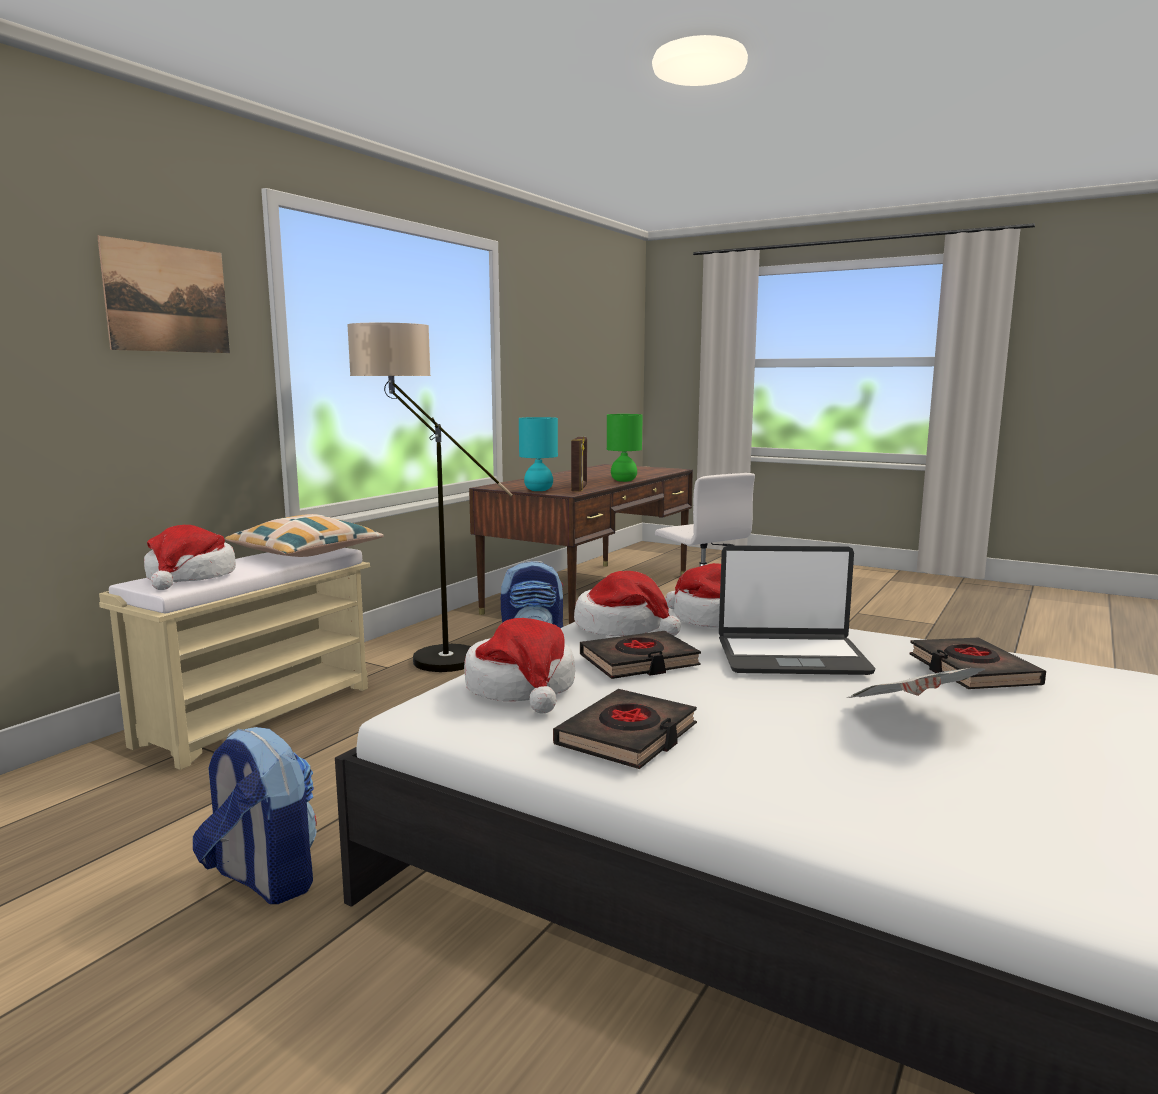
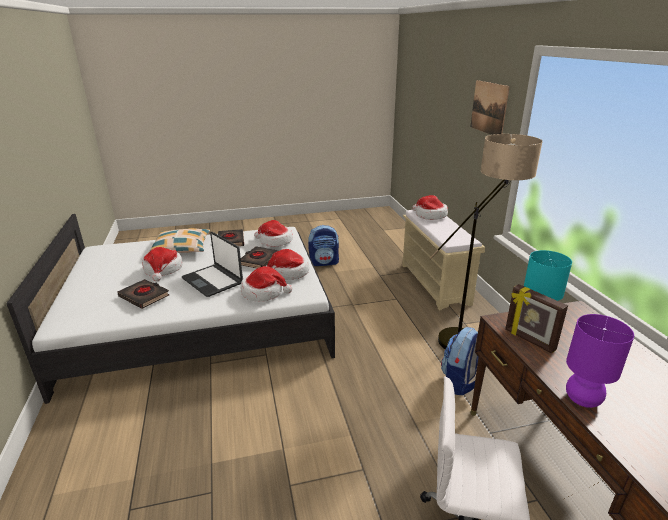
camera: 135 degrees right, 15 degrees up
pillow [225,514,384,557] -> pillow moved to [147,228,210,254]
green table lamp [607,414,643,482] -> purple table lamp [566,314,634,408]
laptop [719,545,875,675] -> laptop turned 90 degrees counterclockwise [182,232,243,297]
newspaper [847,668,985,698] -> hat [142,247,183,281]

